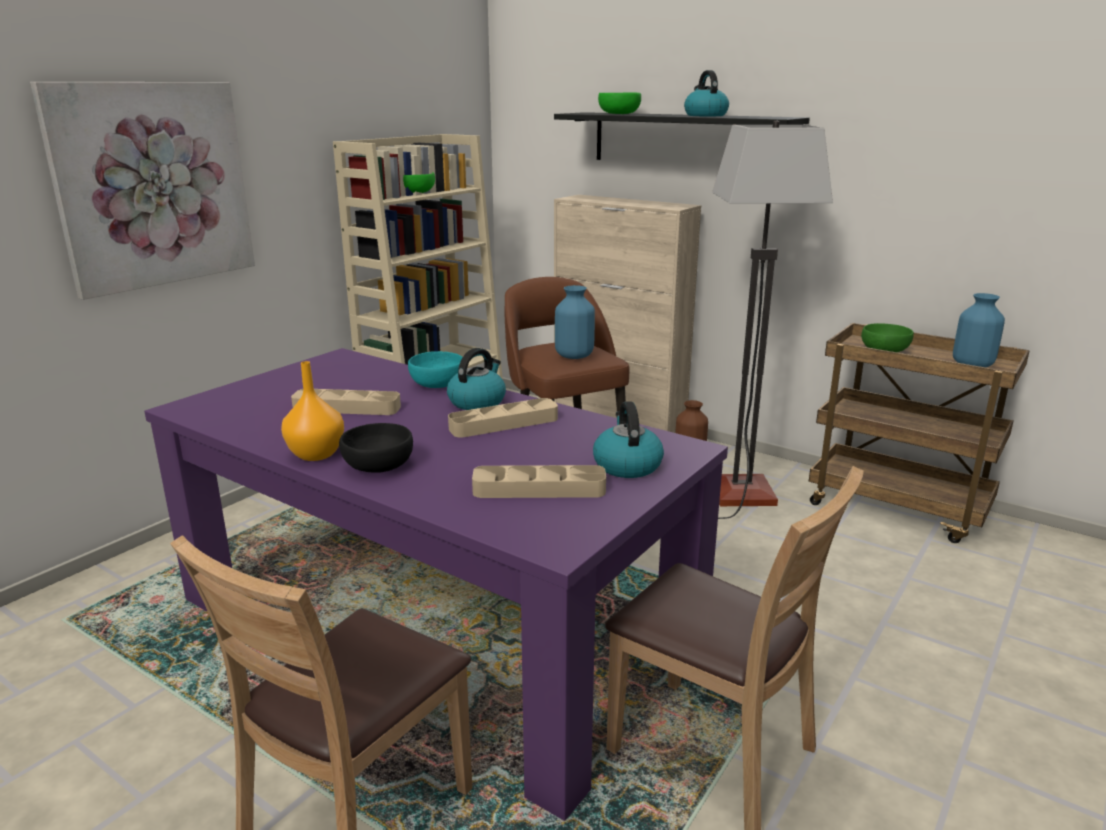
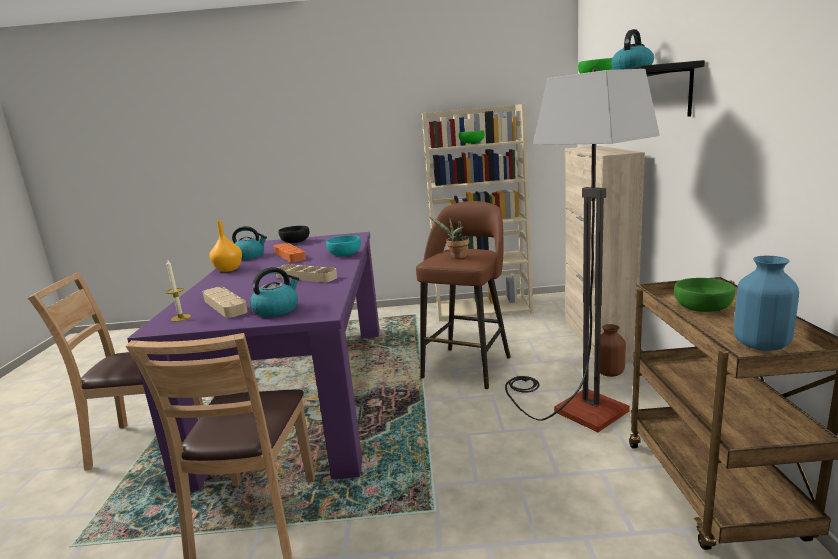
camera: 55 degrees right, 5 degrees down
picture [30,82,255,300] -> none
beige tray [291,389,401,415] -> orange tray [274,243,306,262]
black bowl [339,423,413,473] -> black bowl moved to [278,226,309,243]
kettle [447,348,506,410] -> kettle moved to [232,226,267,260]
blue vase [555,285,595,359] -> potted plant [431,217,469,259]
none -> candle [166,259,191,322]

